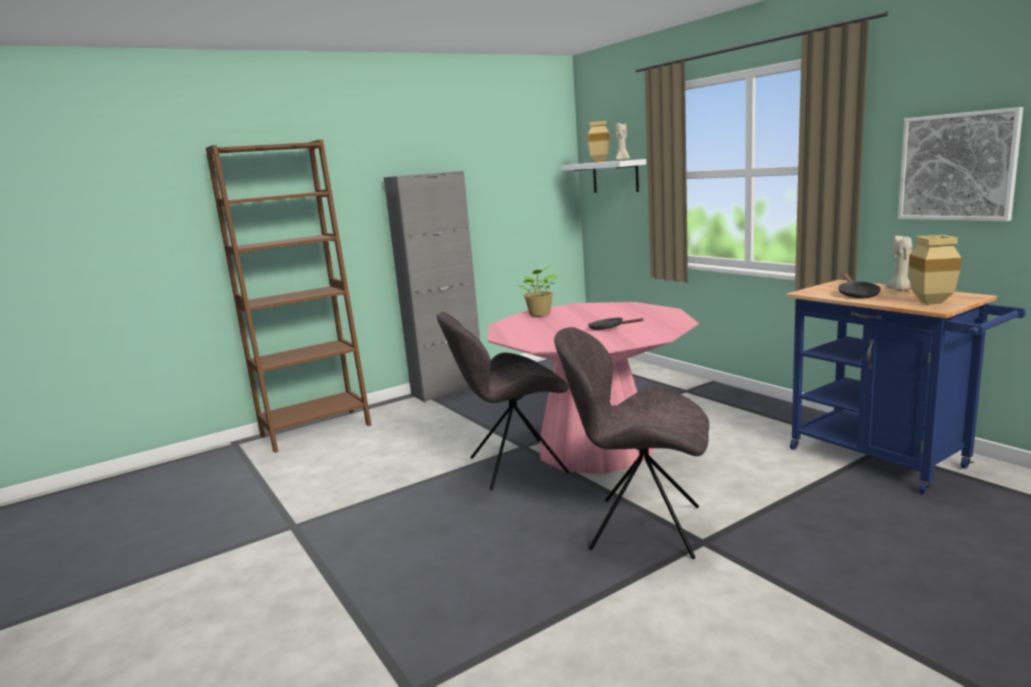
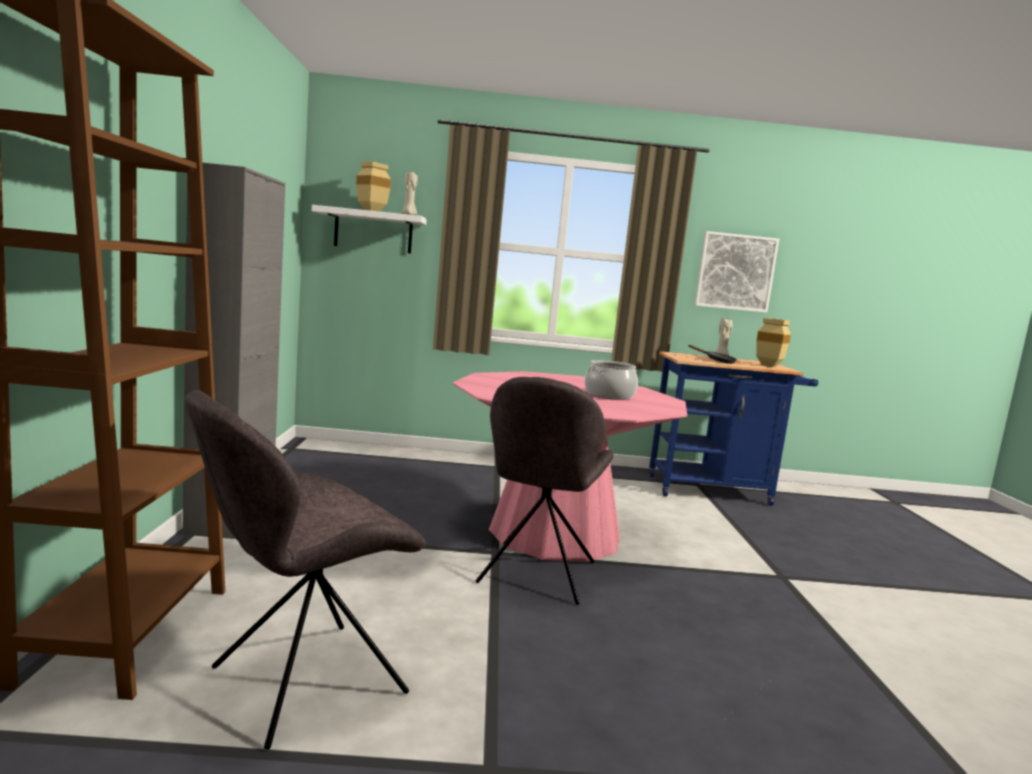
camera: 60 degrees left, 5 degrees down
potted plant [519,266,558,317] -> none
grey chair [554,327,709,559] -> grey chair moved to [184,390,426,749]
black frying pan [588,318,644,330] -> cooking pot [585,360,638,400]

